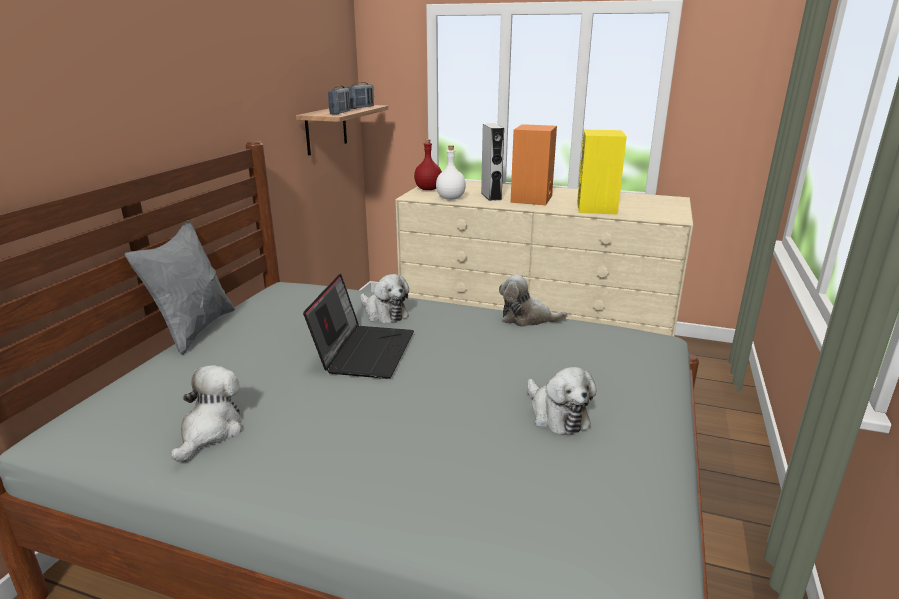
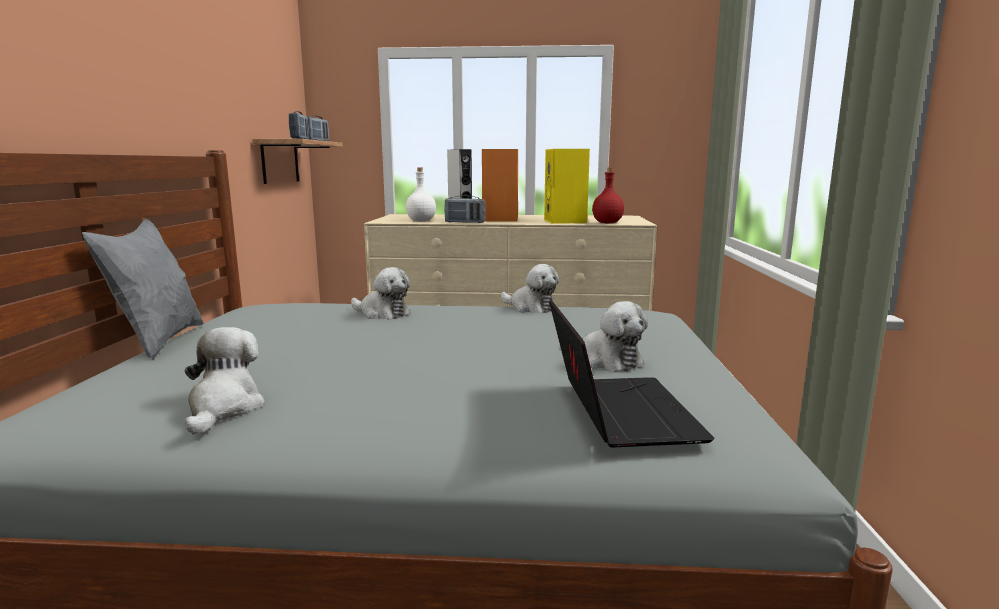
camera: 15 degrees left, 10 degrees down
laptop [303,274,414,379] -> laptop moved to [549,300,715,447]
red bottle [414,139,442,190] -> red bottle moved to [592,168,624,223]
plush toy [499,274,568,327] -> plush toy turned 135 degrees counterclockwise [501,264,559,313]
none -> radio [445,196,485,223]

